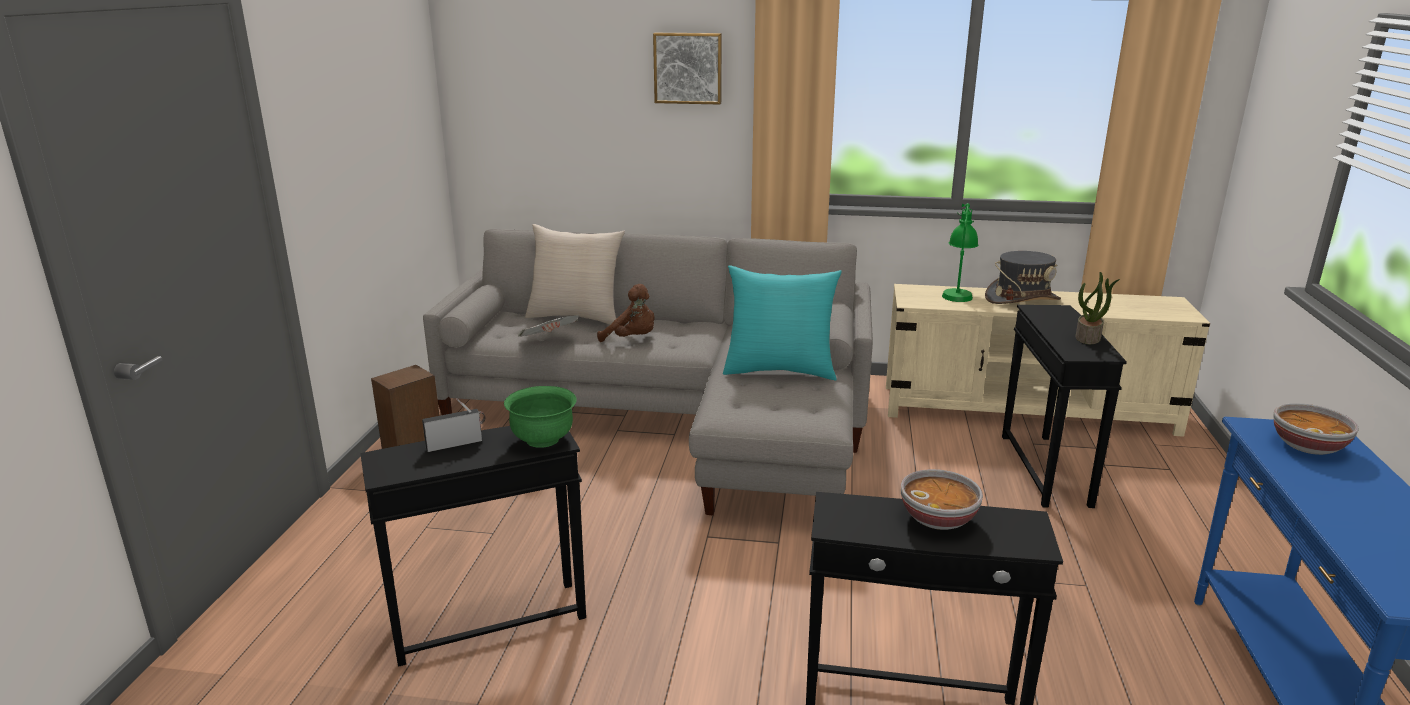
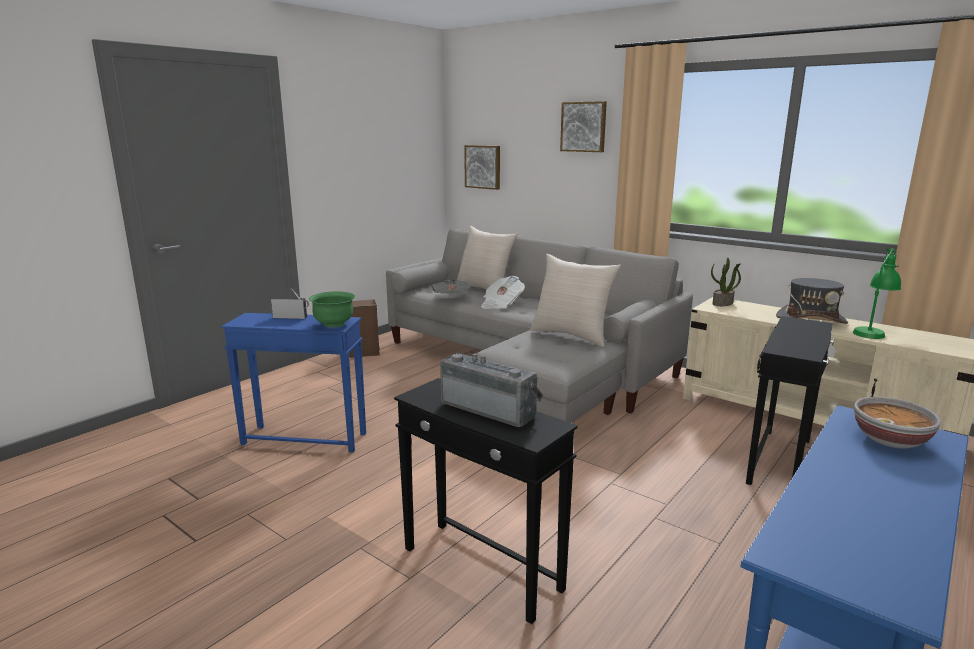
camera: 30 degrees right, 5 degrees down
black side table [360,426,586,667] -> blue side table [221,313,366,452]
brown plush toy [597,284,655,342] -> newspaper [481,276,525,309]
turquoise pillow [723,266,842,380] -> beige pillow [530,254,621,347]
bowl [901,469,983,530] -> radio [440,353,543,427]
green table lamp [942,203,979,302] -> green table lamp moved to [853,248,902,339]
potted plant [1075,272,1120,344] -> potted plant moved to [711,258,741,306]
none -> picture [464,145,500,190]

